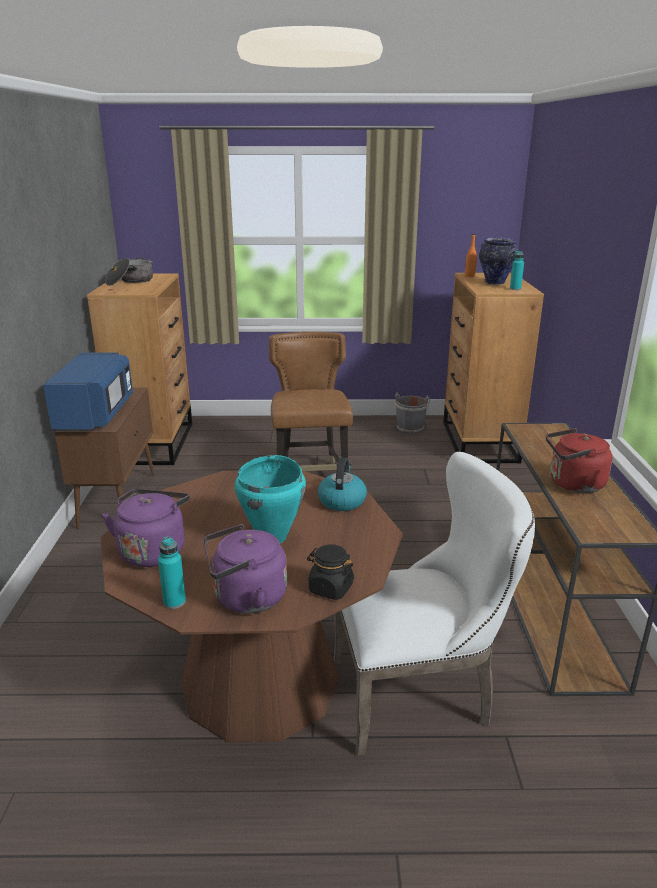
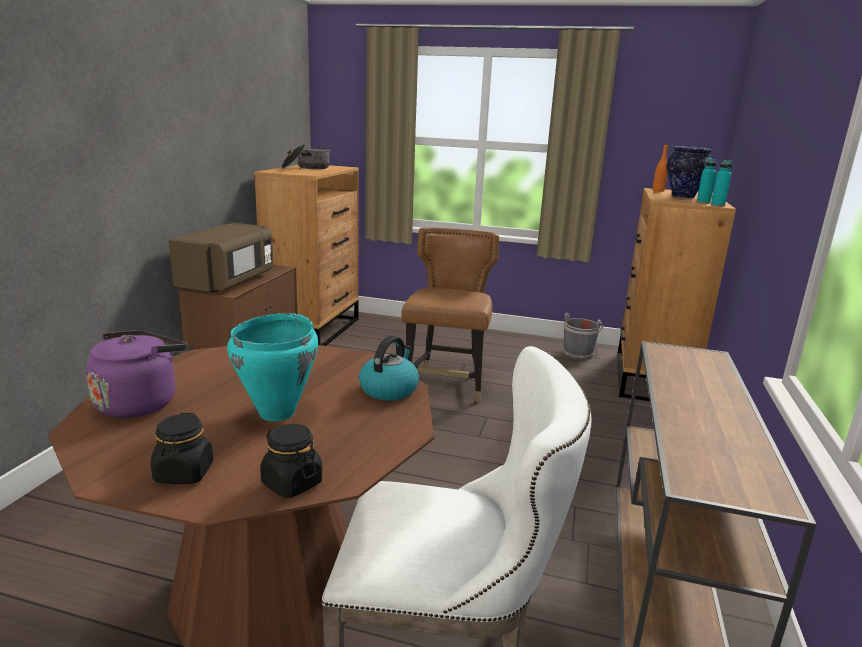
camera: 15 degrees right, 5 degrees down
blue microwave [43,352,133,431] -> brown microwave [169,223,274,293]
turquoise bottle [158,536,186,609] -> turquoise bottle moved to [711,160,732,206]
purple kettle [203,524,287,613] -> black jar [151,413,213,484]
red kettle [546,428,613,493] -> none

